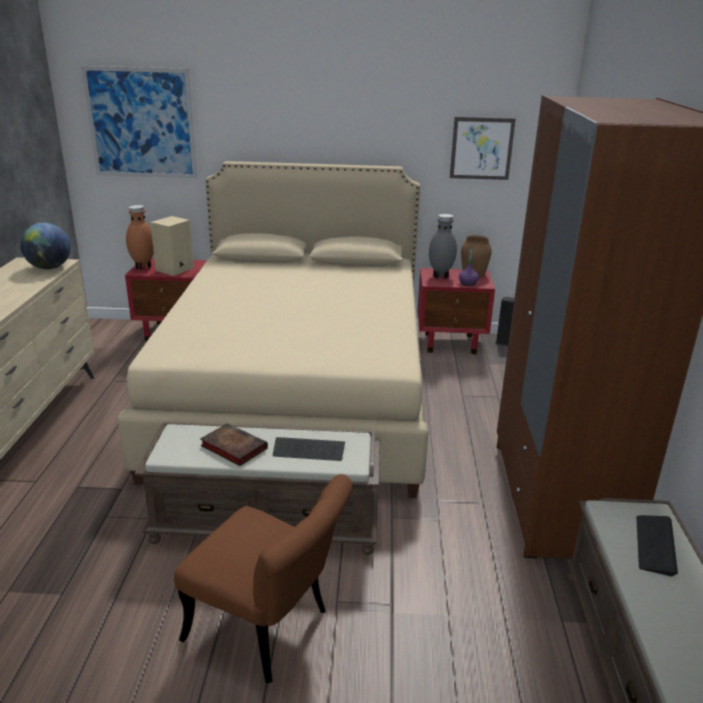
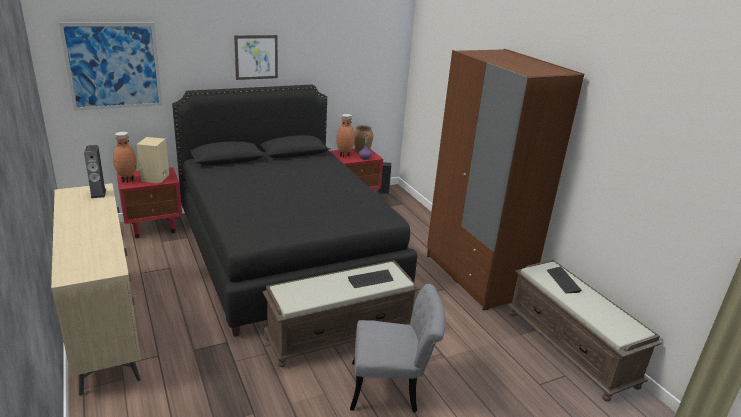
camera: 30 degrees left, 0 degrees up
globe [20,223,71,269] -> speaker [84,145,106,198]
beige bed [118,161,428,498] -> black bed [172,85,418,337]
brown chair [174,474,352,684] -> grey chair [350,284,446,412]
book [200,423,268,466] -> none
grey vase [429,214,457,279] -> brown vase [336,114,355,157]
picture [450,117,516,180] -> picture moved to [234,35,278,80]

